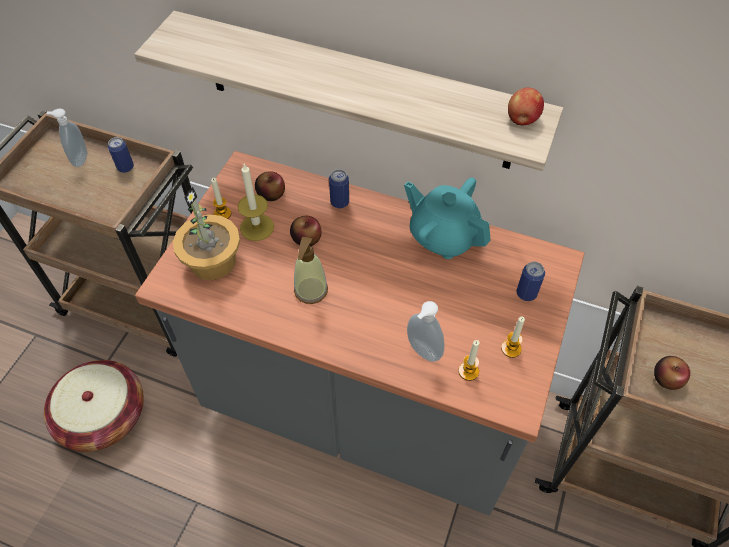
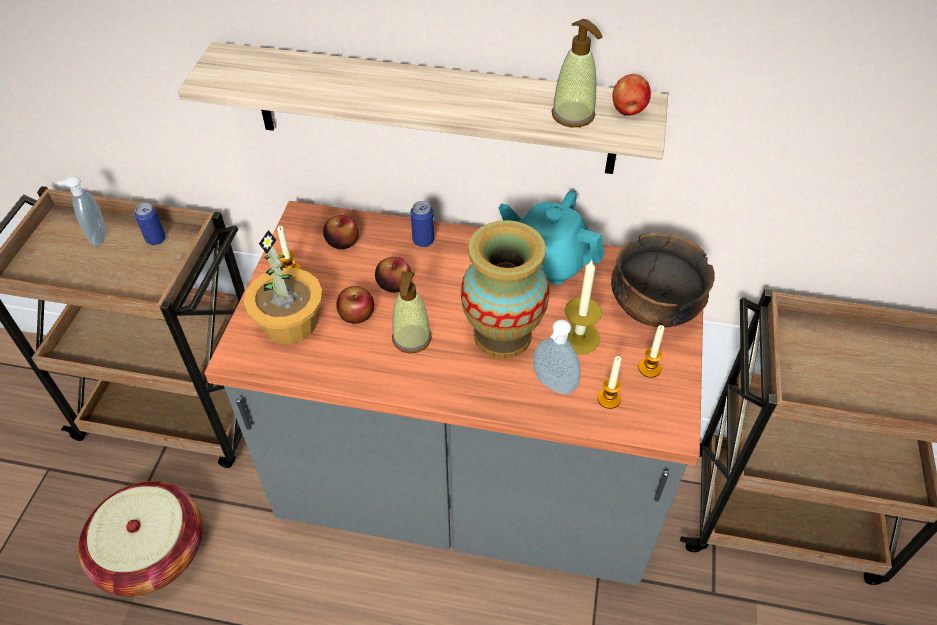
camera: 10 degrees left, 5 degrees down
candle [238,164,274,241] -> candle moved to [565,259,602,355]
can [516,261,545,301] -> bowl [611,233,715,327]
apple [654,356,690,390] -> apple moved to [336,286,374,324]
none -> vase [461,220,549,359]
none -> soap dispenser [551,19,603,127]

